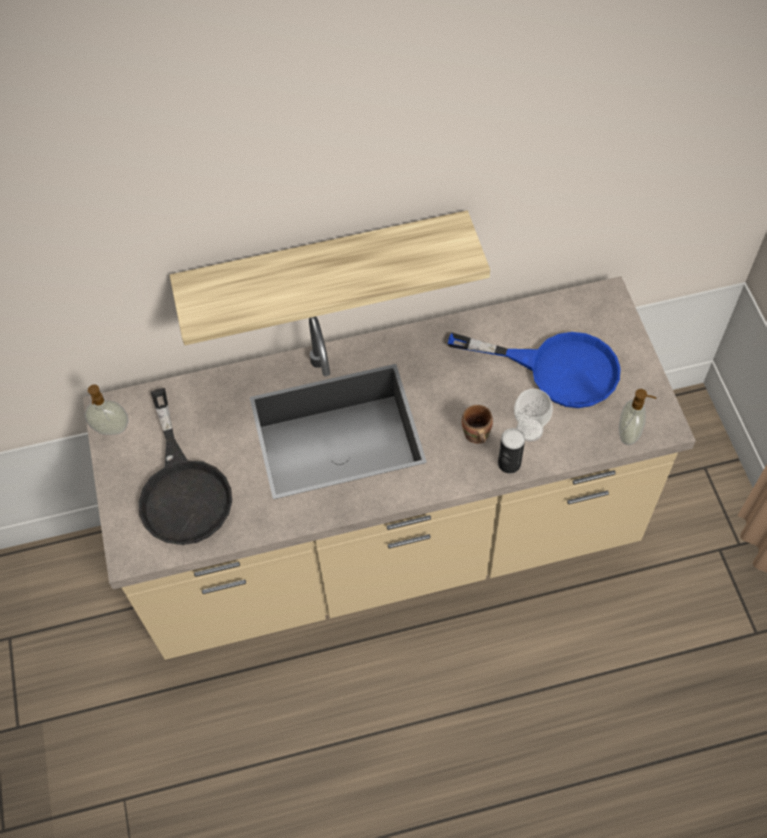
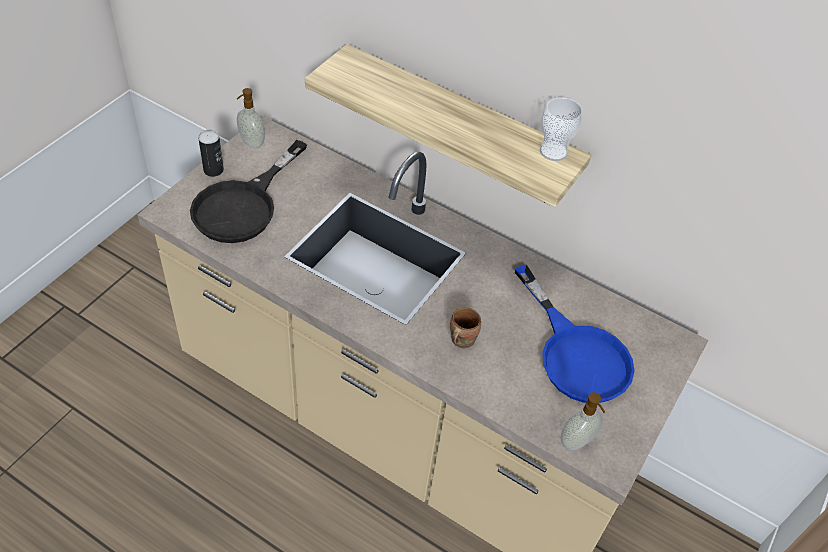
camera: 40 degrees right, 10 degrees down
can [498,428,525,473] -> can moved to [198,130,224,177]
cup [514,389,553,442] -> cup moved to [540,98,582,161]

